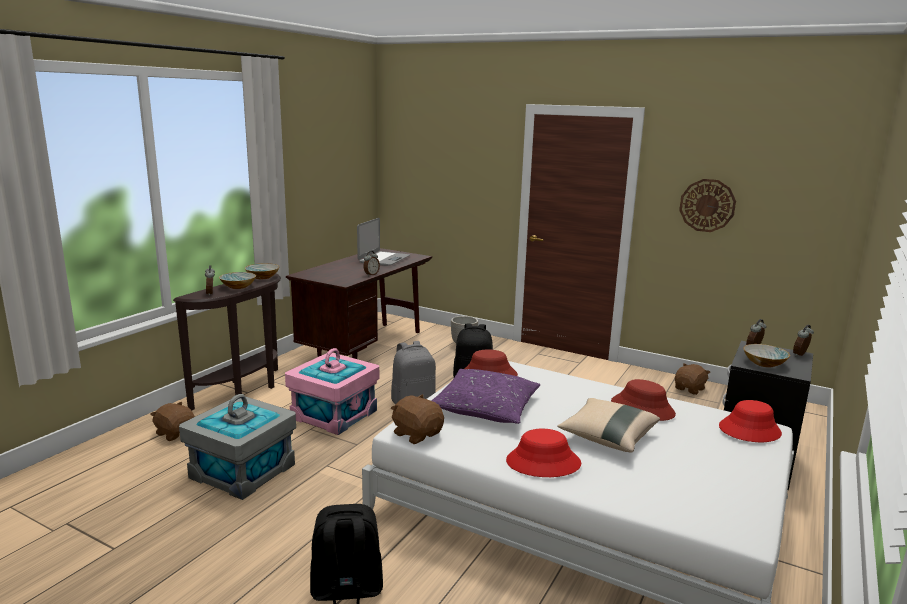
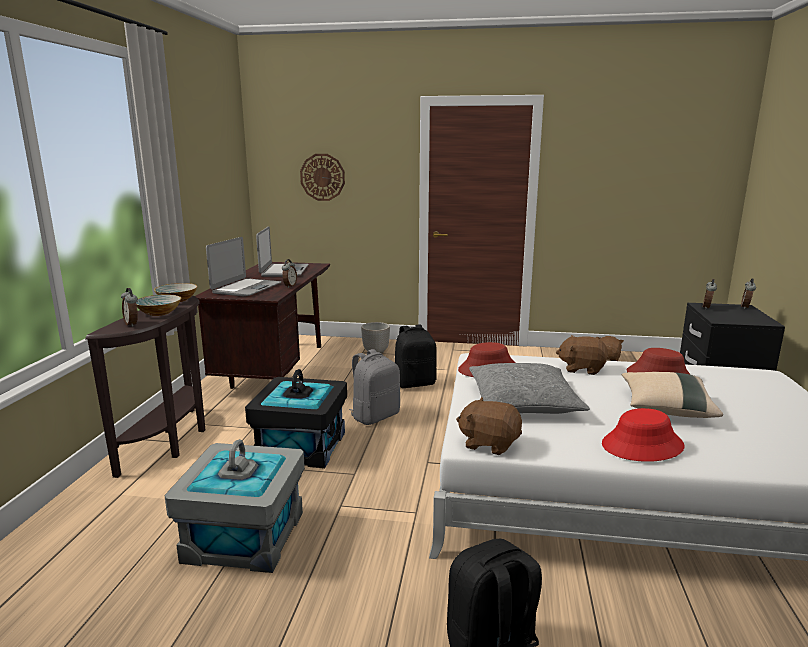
camera: 20 degrees left, 0 degrees up
brown plush toy [150,401,195,441] -> brown plush toy moved to [556,335,609,375]
pink storage box [285,348,379,435] -> black storage box [245,369,347,468]
purple pillow [431,369,540,424] -> grey pillow [469,363,590,414]
wall clock [679,179,736,232] -> wall clock moved to [300,154,345,201]
red hat [719,400,782,442] -> none
bowl [743,344,790,368] -> none
none -> laptop [206,237,281,296]

